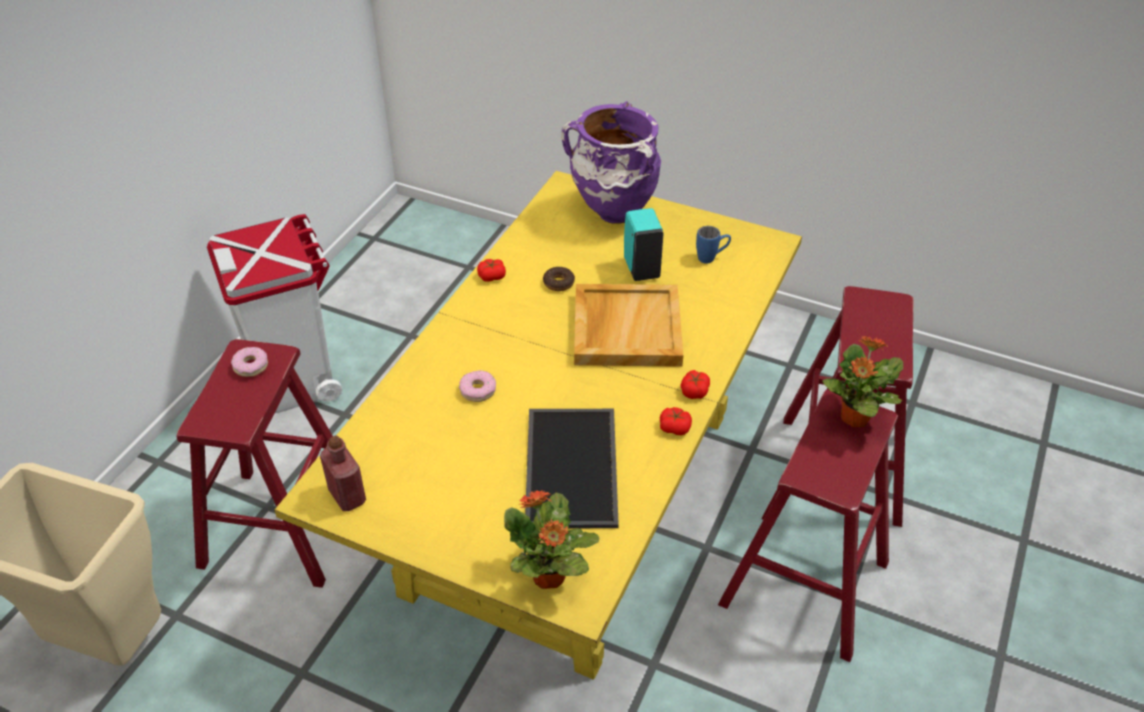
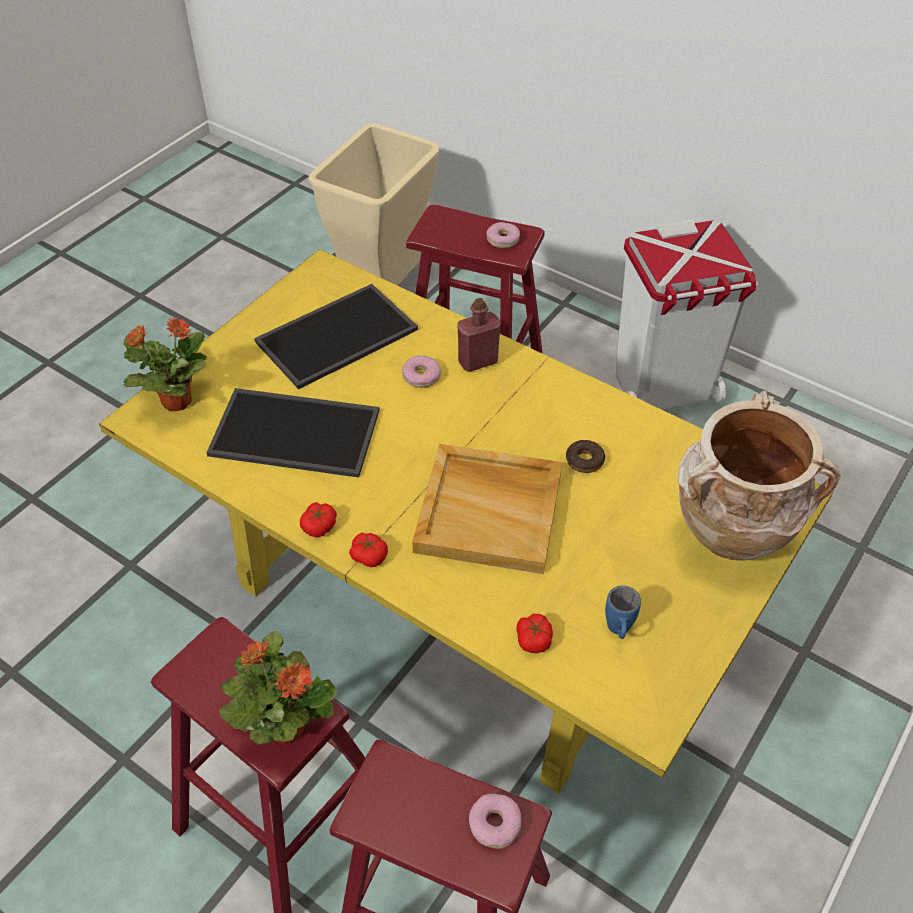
camera: 100 degrees right, 5 degrees up
red bottle [320,435,366,511] -> red bottle moved to [457,298,501,372]
tomato [477,259,506,282] -> tomato moved to [516,614,553,653]
purple vase [561,101,661,224] -> beige vase [678,391,841,561]
turquoise soap dispenser [624,208,664,281] -> none
none -> tray [254,284,418,389]
none -> donut [469,793,521,849]

